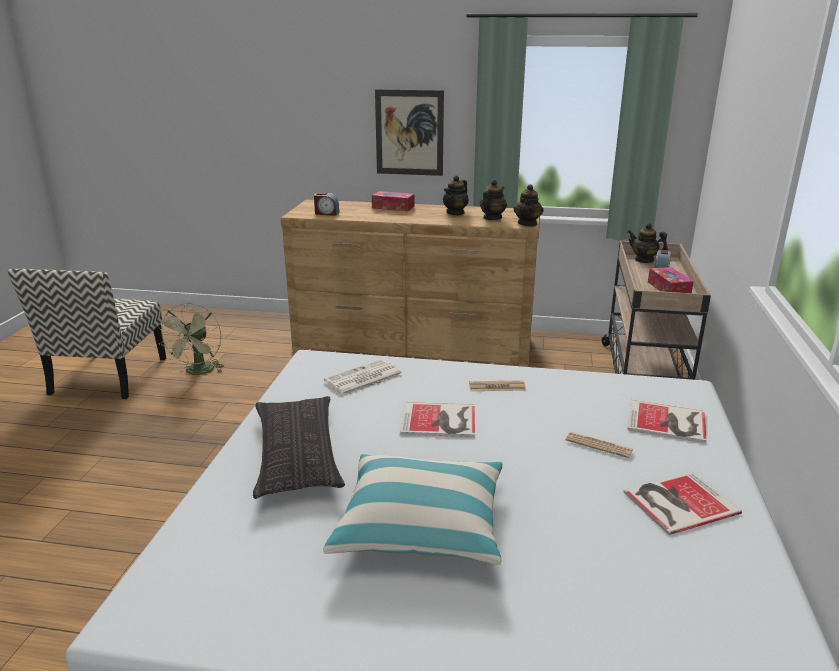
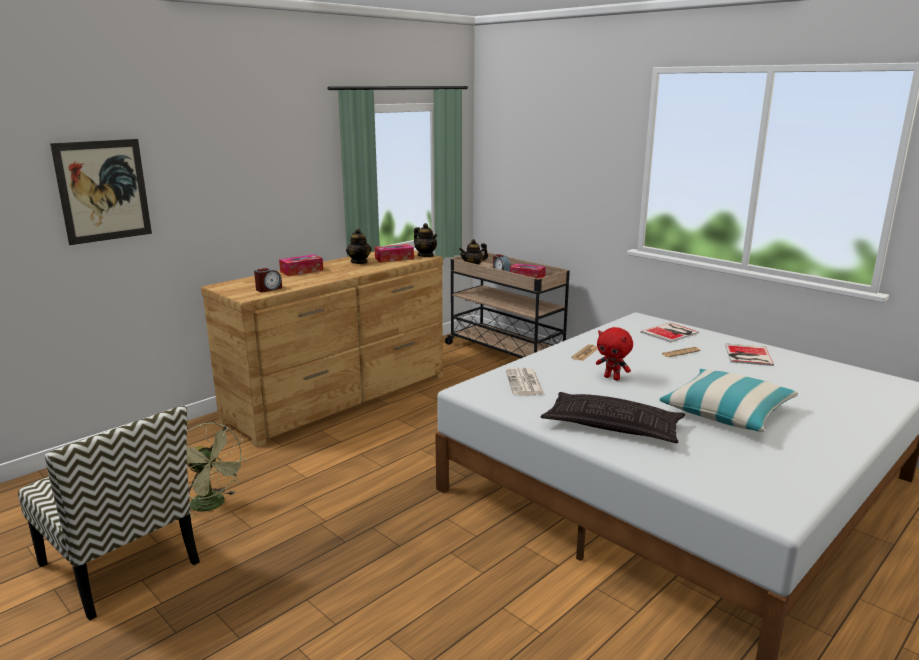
camera: 55 degrees left, 5 degrees down
picture [375,89,444,176] -> picture moved to [50,139,152,245]
book [400,402,475,437] -> red plush toy [596,327,633,381]
teapot [480,180,507,220] -> tissue box [375,244,414,263]

